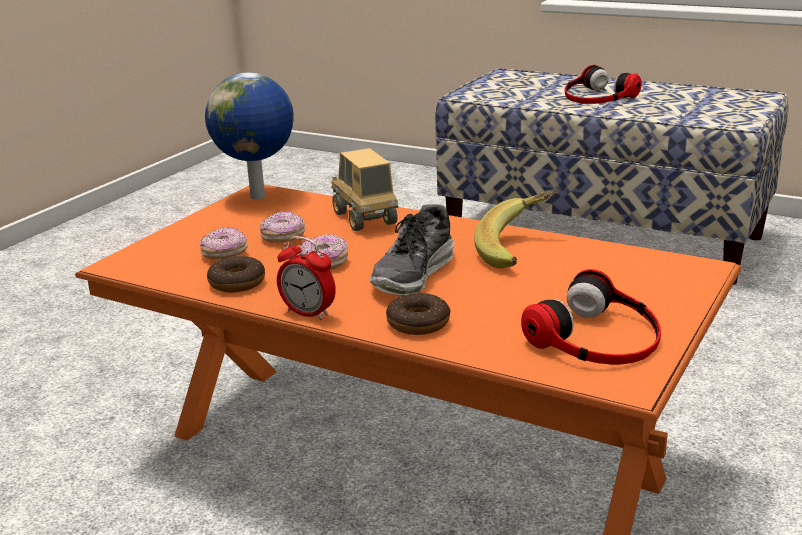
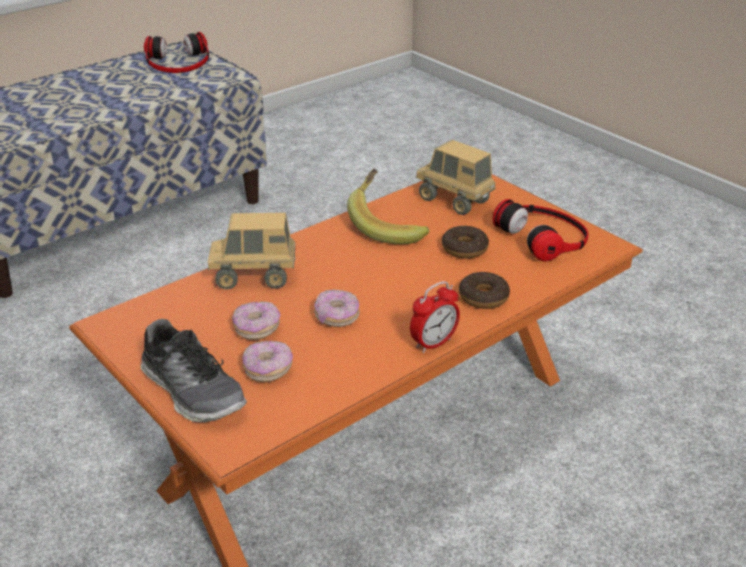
camera: 70 degrees left, 10 degrees up
globe [205,72,294,199] -> none
donut [207,256,265,292] -> donut moved to [442,225,489,259]
shoe [370,204,454,295] -> shoe moved to [141,319,247,422]
headphones [565,65,641,104] -> headphones moved to [144,32,209,73]
none -> toy truck [416,140,496,215]

